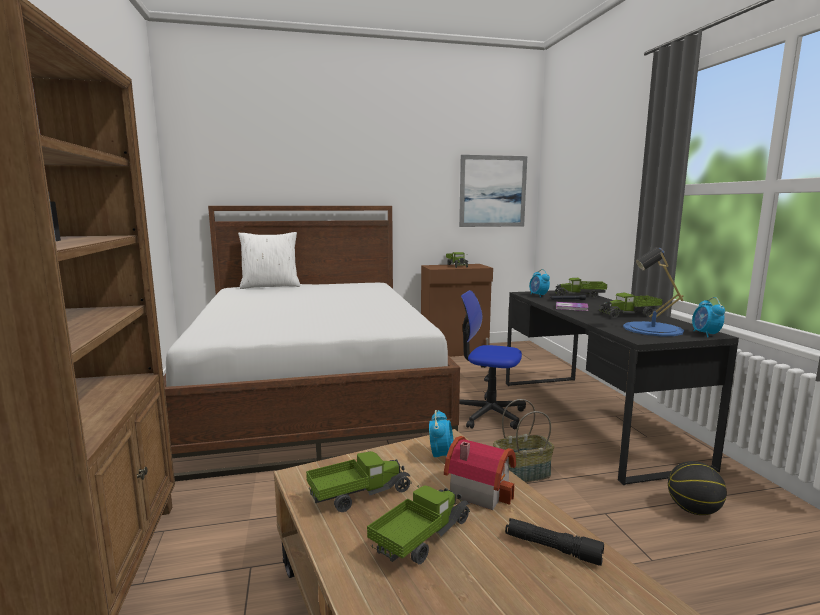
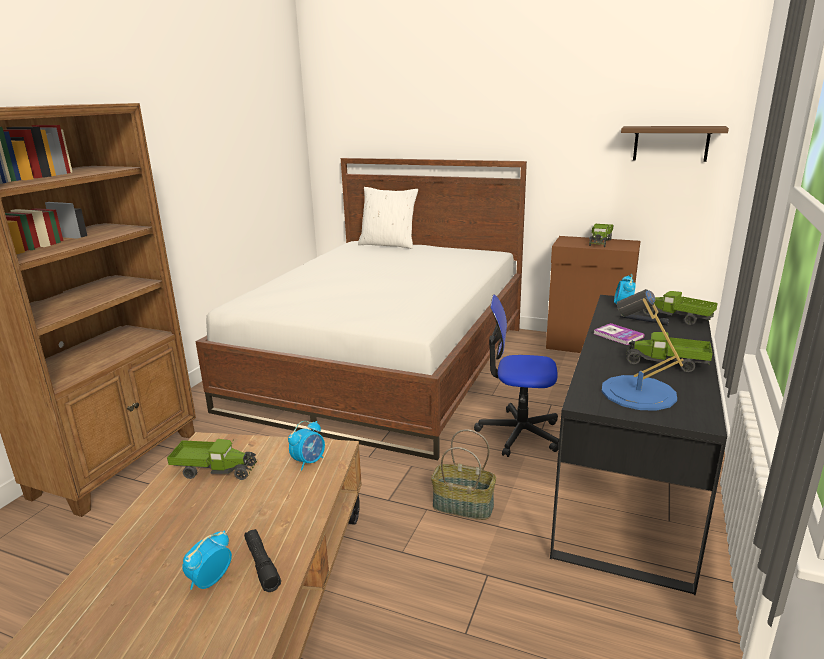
camera: 35 degrees right, 10 degrees up
toy truck [367,486,470,564] -> none
toy house [444,436,516,510] -> none
picture [459,155,527,227] -> shelf [621,126,729,162]
office chair [459,290,526,429] -> office chair turned 45 degrees counterclockwise [474,294,559,457]
basketball [668,461,727,515] -> none
alarm clock [692,297,725,337] -> alarm clock moved to [182,531,232,590]

